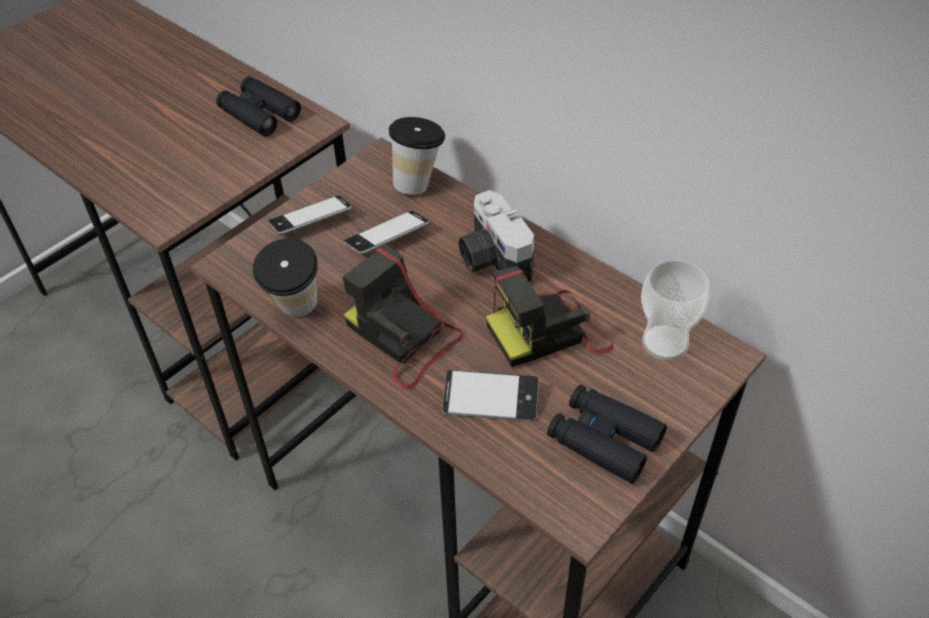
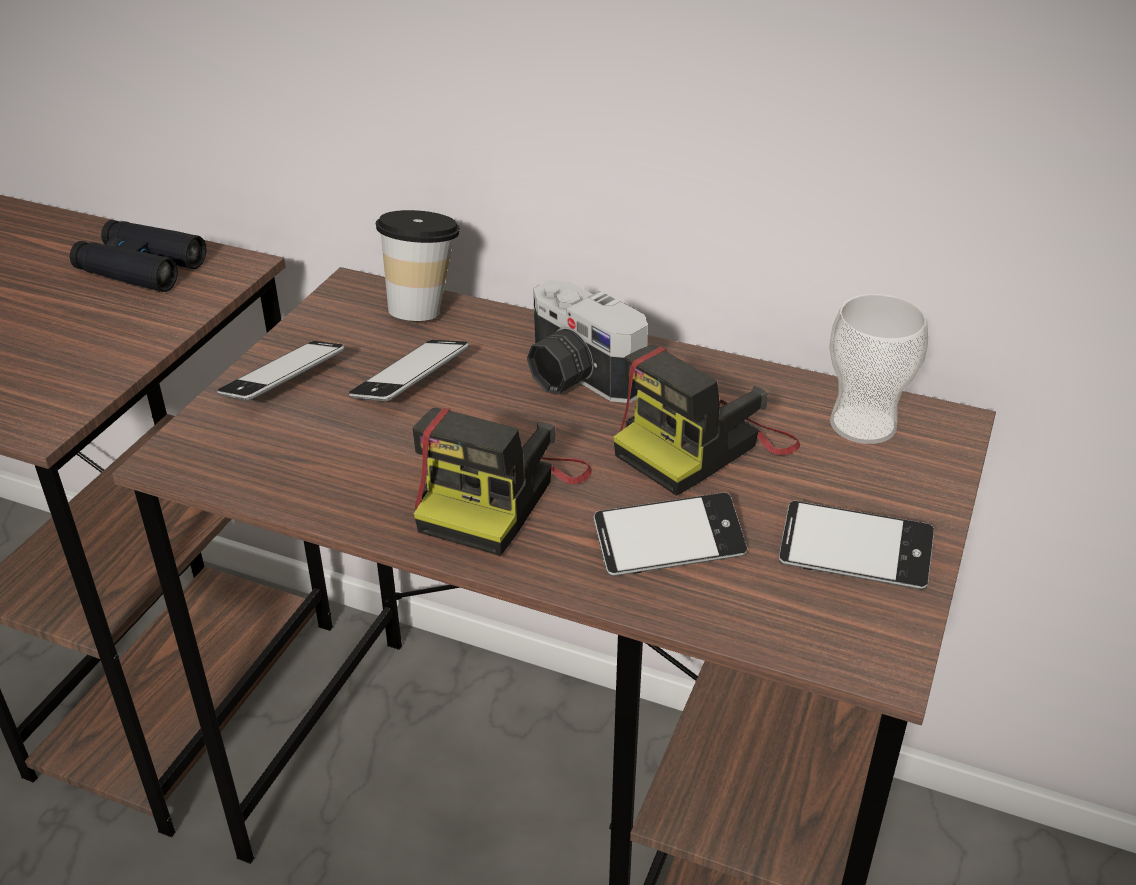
camera: 20 degrees left, 10 degrees down
cup [253,238,318,317] -> none
camera [343,244,463,390] -> camera turned 90 degrees counterclockwise [413,408,592,556]
black binoculars [547,385,667,484] -> phone [779,501,934,589]

